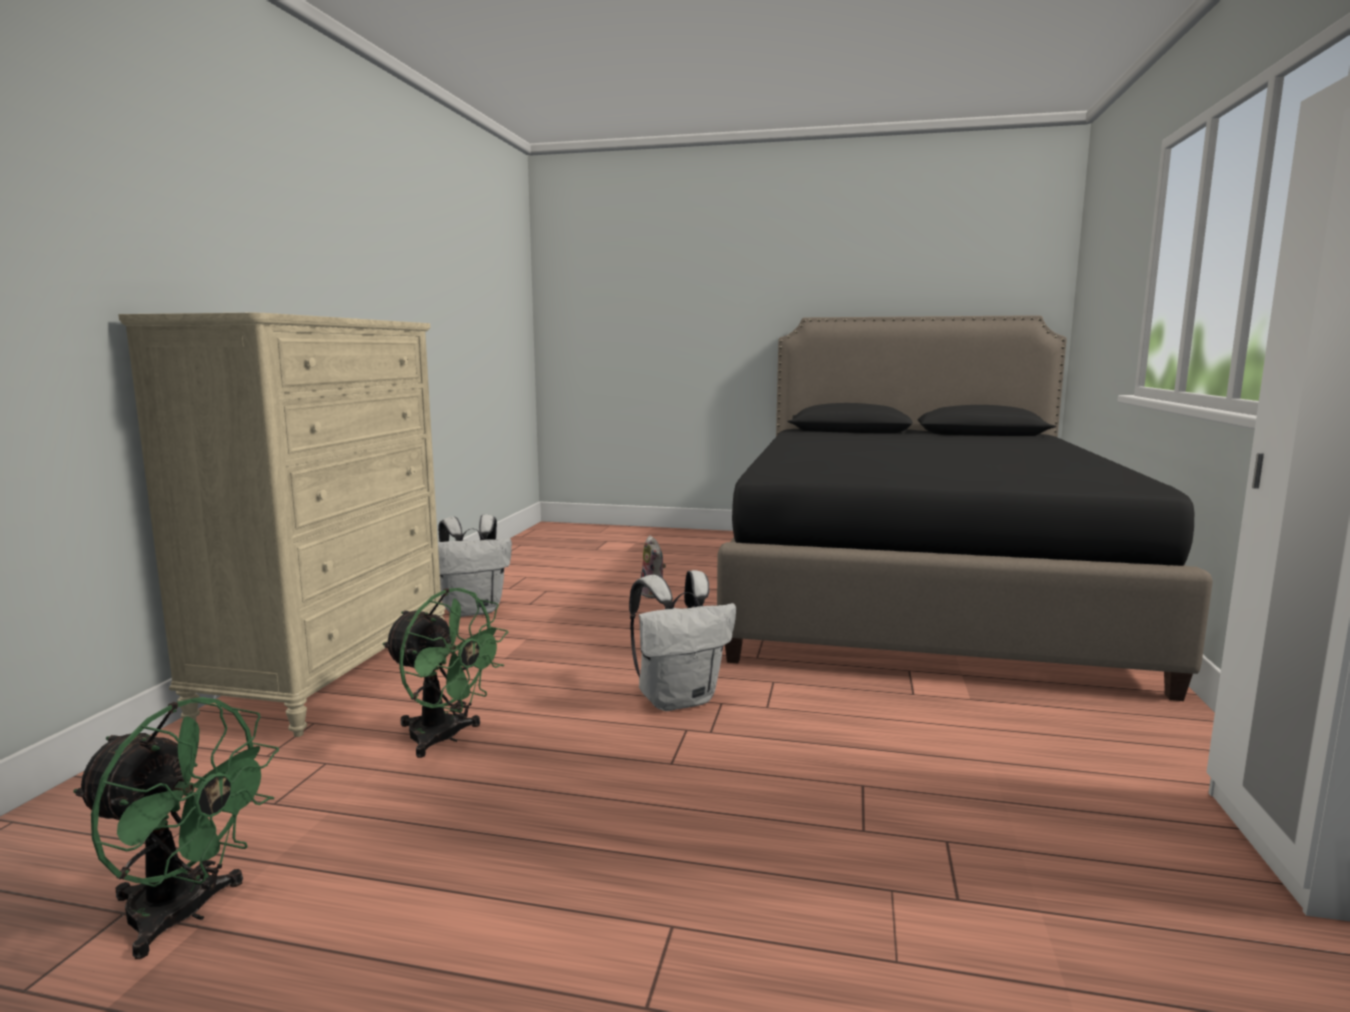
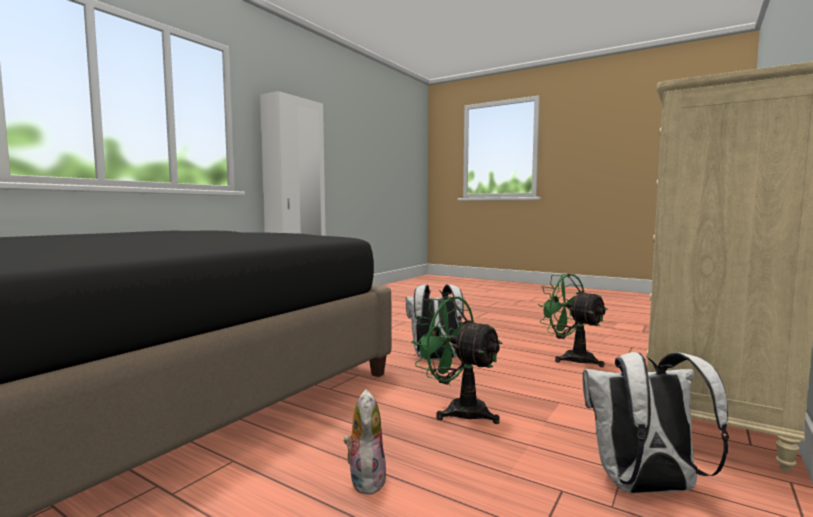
camera: 160 degrees left, 5 degrees down
green fan [73,697,279,959] -> green fan moved to [411,296,503,424]

